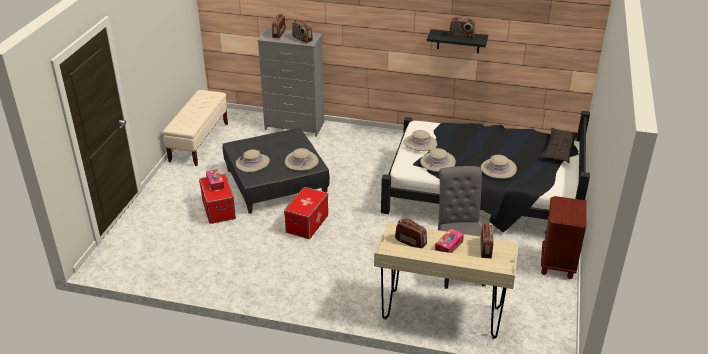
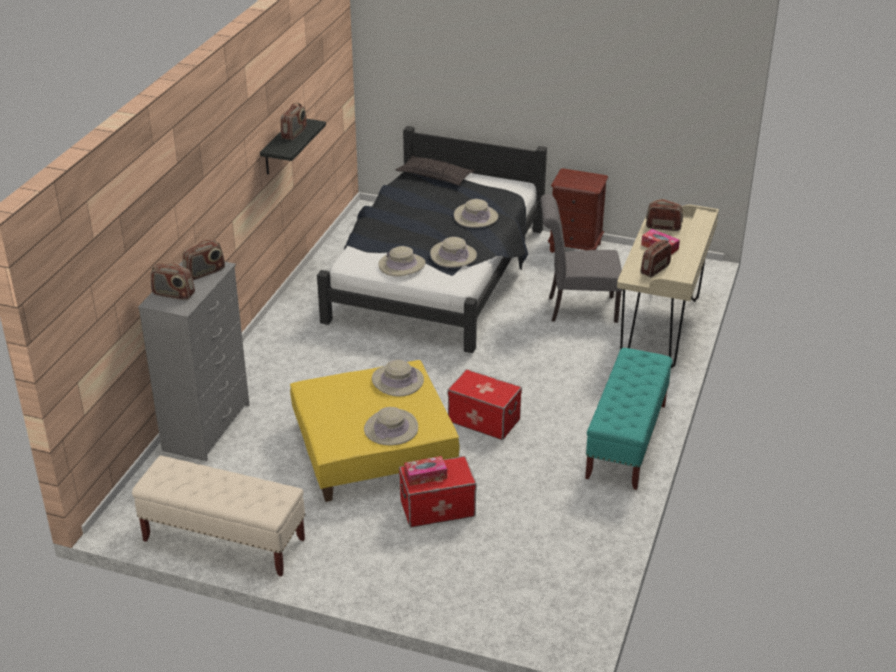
camera: 85 degrees left, 0 degrees up
grey ottoman [222,128,330,214] -> yellow ottoman [290,360,459,502]
none -> turquoise bench [585,348,673,490]

